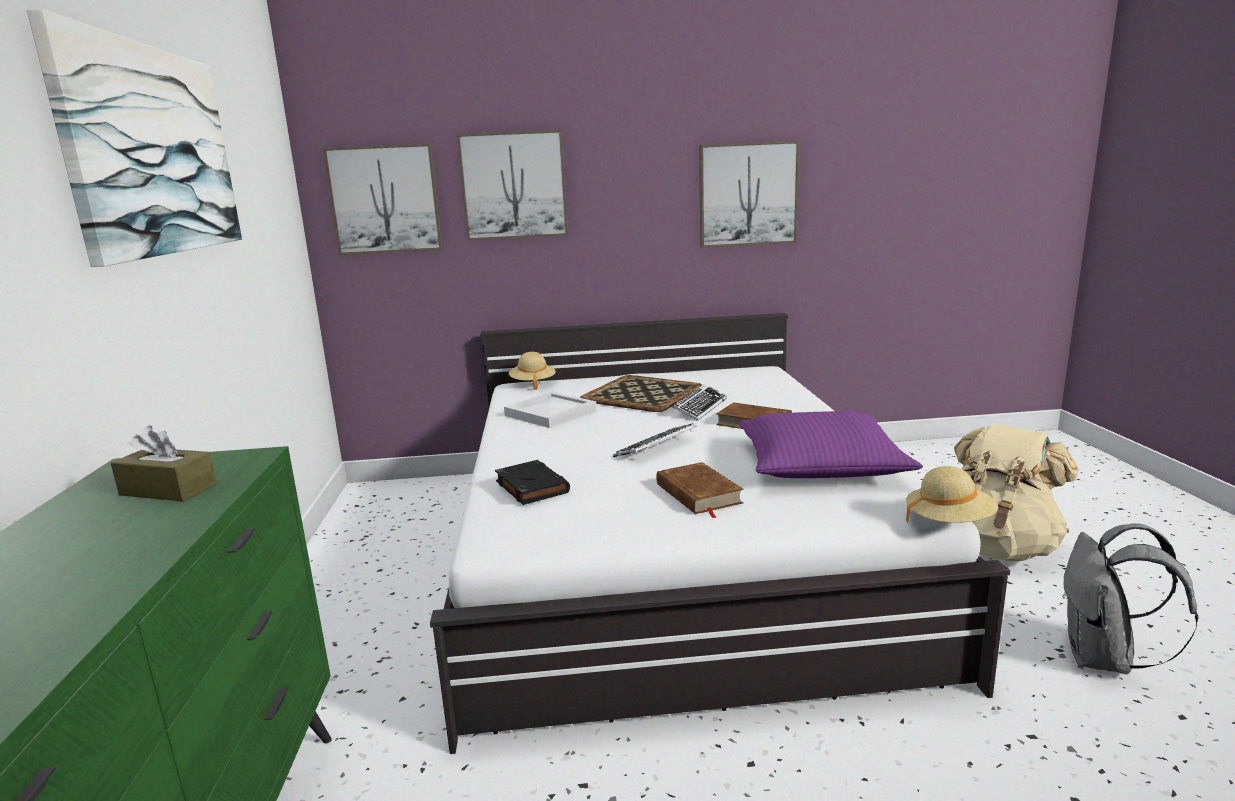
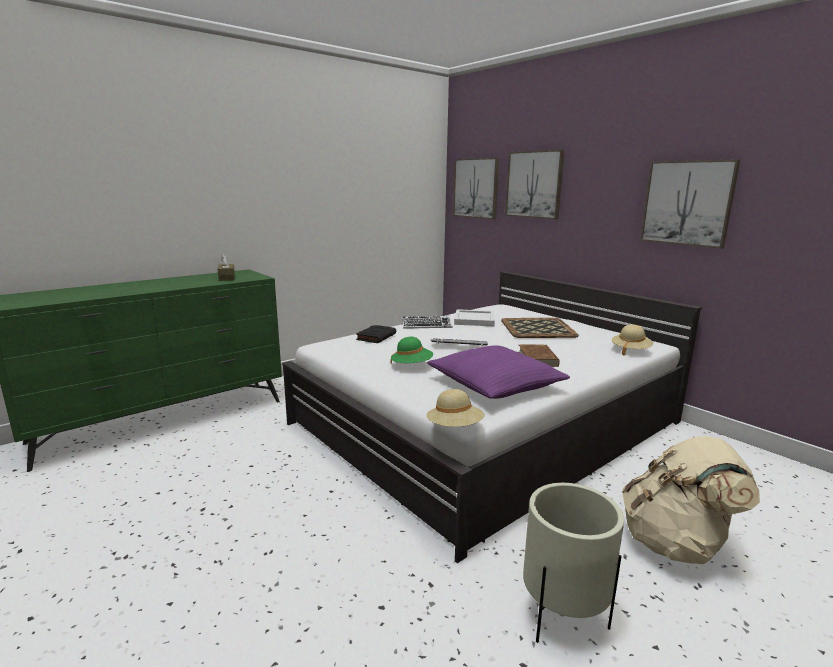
camera: 55 degrees right, 0 degrees up
picture [27,9,242,267] -> none
beige hat [509,352,556,390] -> beige hat moved to [612,324,653,356]
brown book [656,462,744,518] -> green hat [391,337,433,364]
keyboard [672,384,727,421] -> keyboard moved to [402,316,452,329]
grey backpack [1063,523,1198,674] -> beige planter [523,483,624,643]

